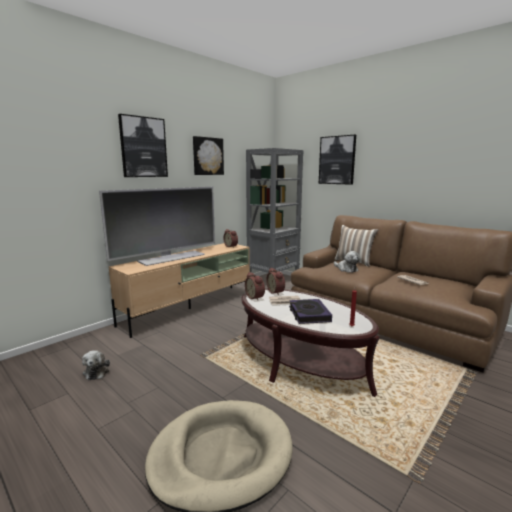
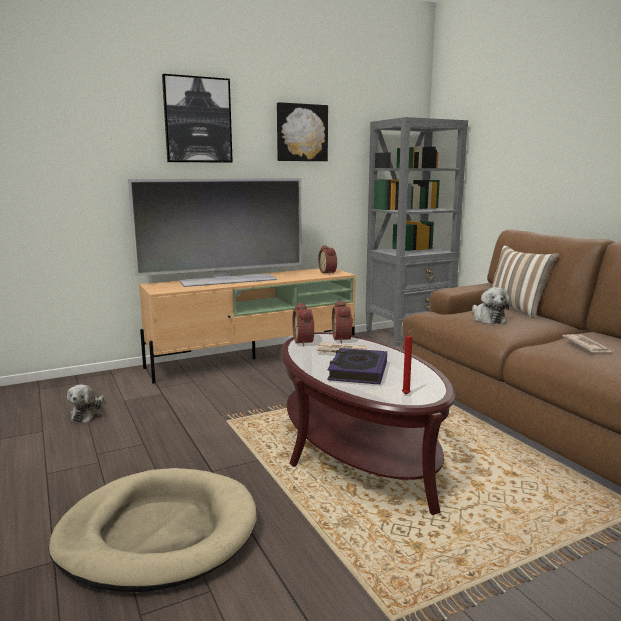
camera: 20 degrees right, 0 degrees up
picture [319,135,356,185] -> none

